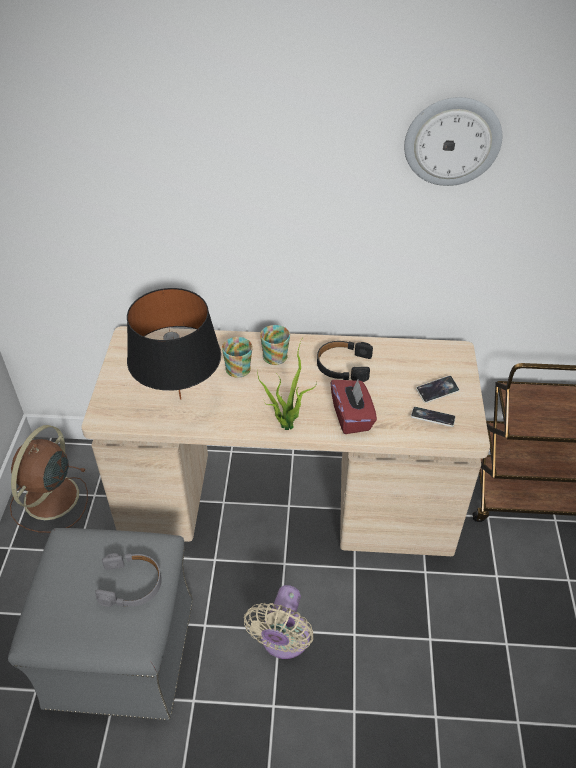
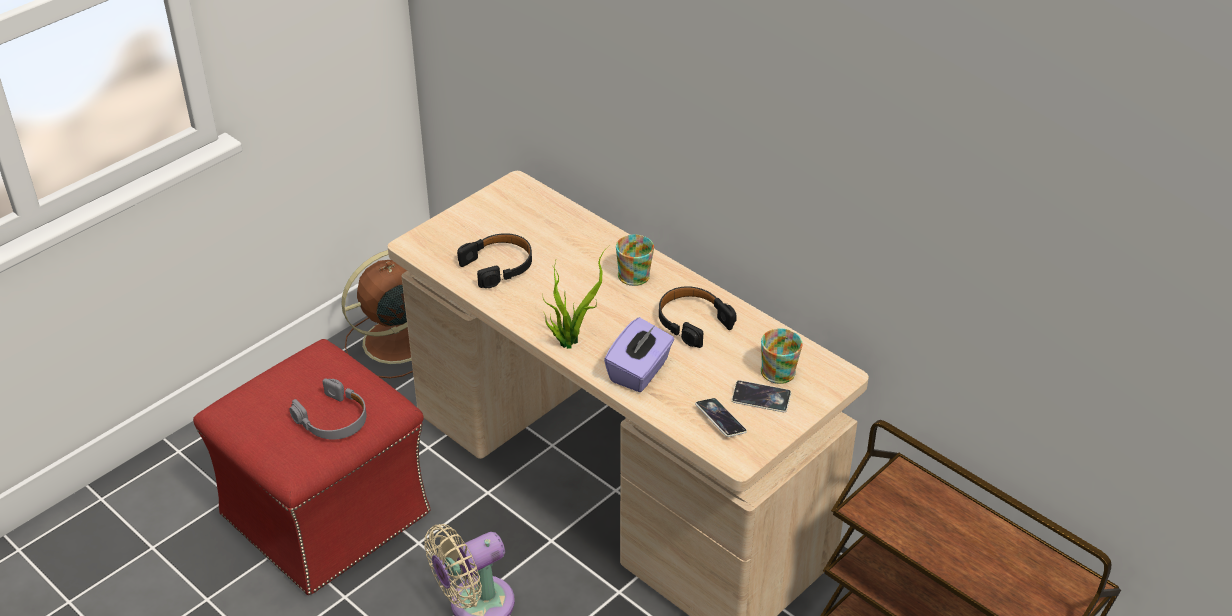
camera: 40 degrees right, 5 degrees down
grey ottoman [8,528,193,720] -> red ottoman [193,339,431,595]
black table lamp [127,288,221,400] -> black headphones [457,233,532,288]
mug [222,337,253,378] -> mug moved to [761,328,803,384]
red tissue box [330,379,377,434] -> purple tissue box [604,317,674,392]
wall clock [404,97,502,186] -> none

